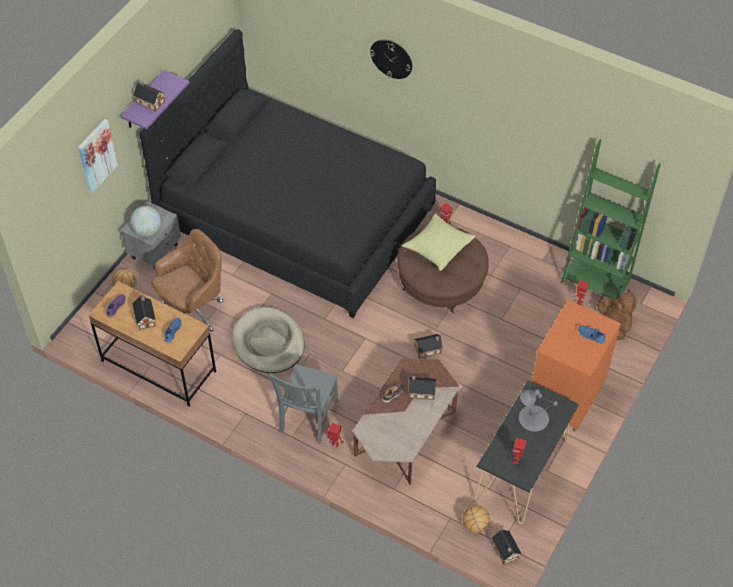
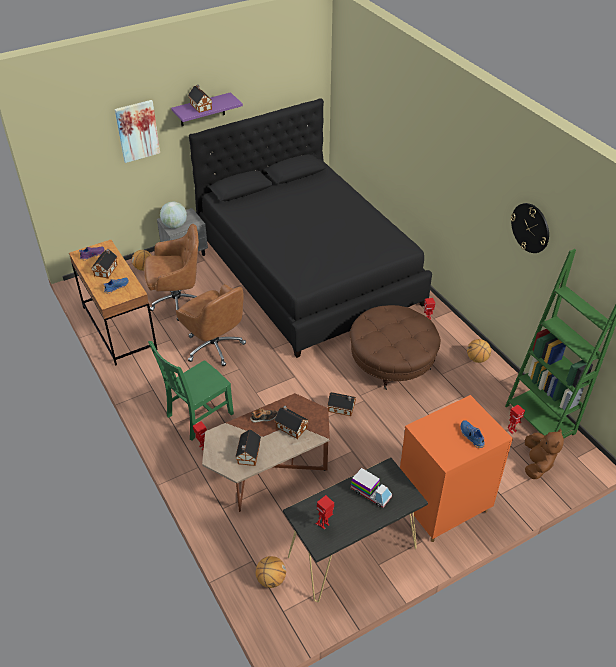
camera: 30 degrees right, 10 degrees down
beige dog bed [232,307,305,373] -> brown office chair [176,284,246,366]
grey chair [270,365,338,444] -> green chair [148,341,234,441]
wall clock [370,39,412,79] -> wall clock moved to [510,203,549,253]
yellow pillow [402,213,476,271] -> none
toy house [492,530,522,565] -> toy house moved to [235,429,261,466]
grey table lamp [519,389,557,432] -> toy truck [351,468,392,508]
none -> basketball [467,339,491,363]

